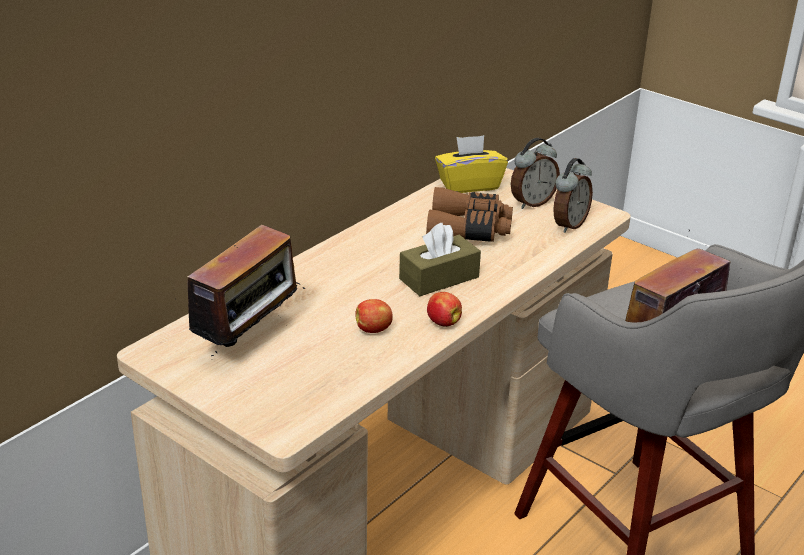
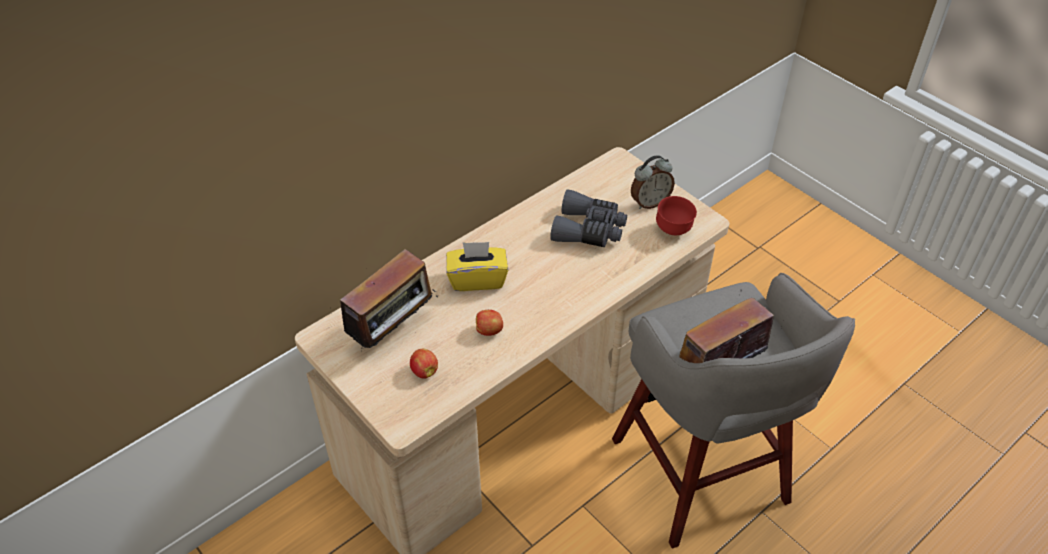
camera: 10 degrees right, 15 degrees up
brown tissue box [399,223,481,296] -> none
brown binoculars [426,187,513,242] -> grey binoculars [550,189,627,247]
apple [427,292,462,327] -> apple moved to [410,349,438,379]
yellow tissue box [435,135,508,193] -> yellow tissue box moved to [446,242,508,291]
alarm clock [553,158,593,233] -> red bowl [656,196,697,235]

